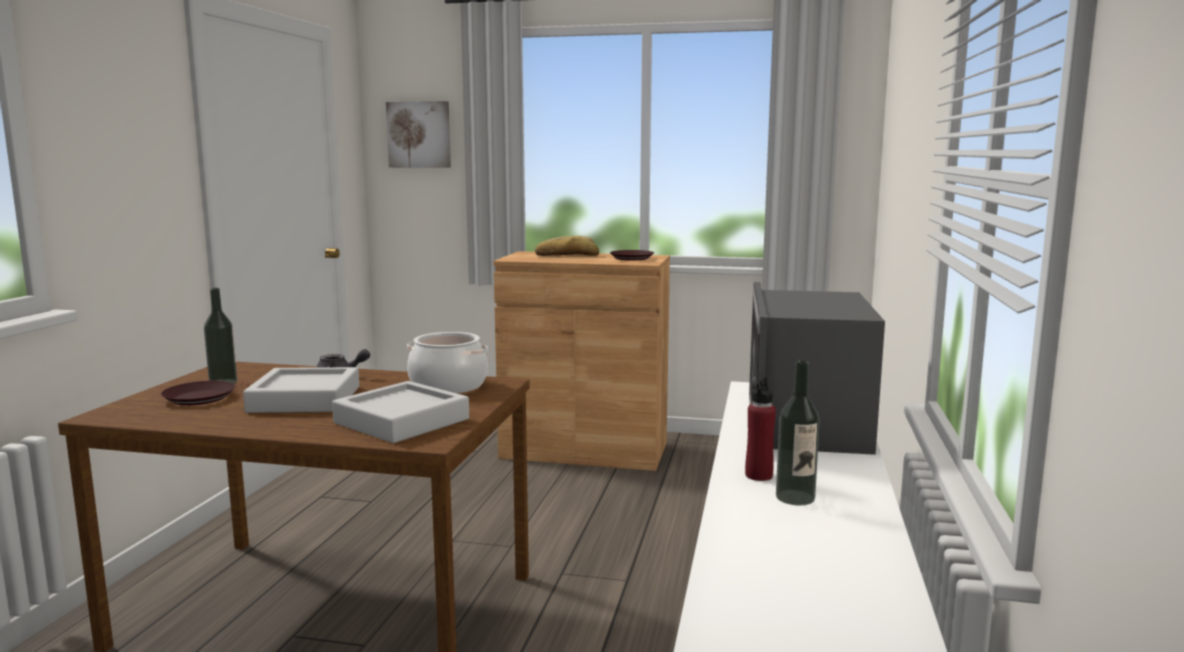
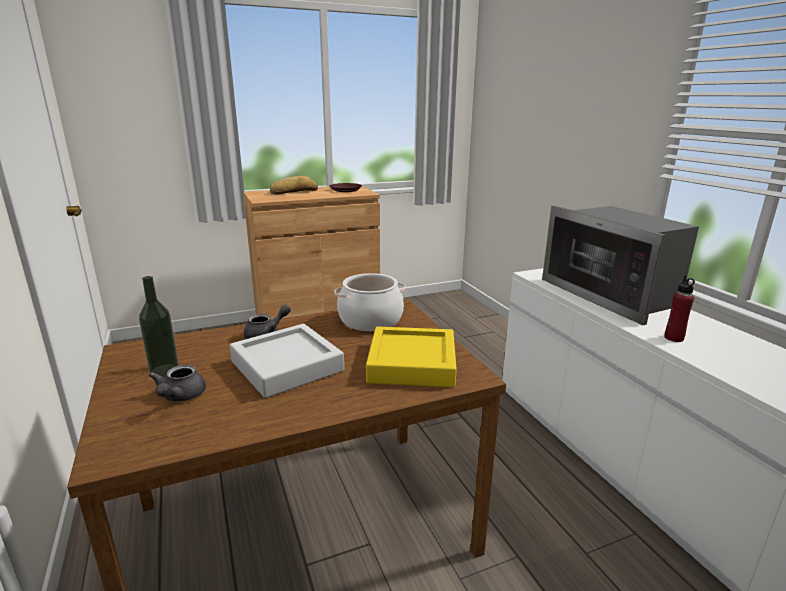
camera: 35 degrees left, 10 degrees up
brown plate [161,381,235,405] -> grey teapot [149,365,206,402]
grey tray [332,381,469,443] -> yellow tray [366,326,457,387]
picture [386,101,451,168] -> none
bottle [776,360,820,506] -> none

